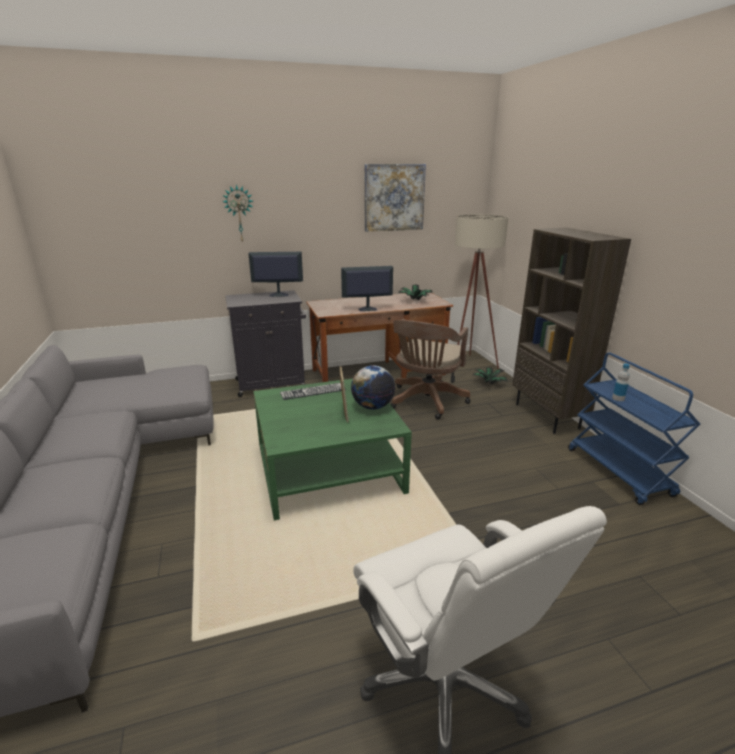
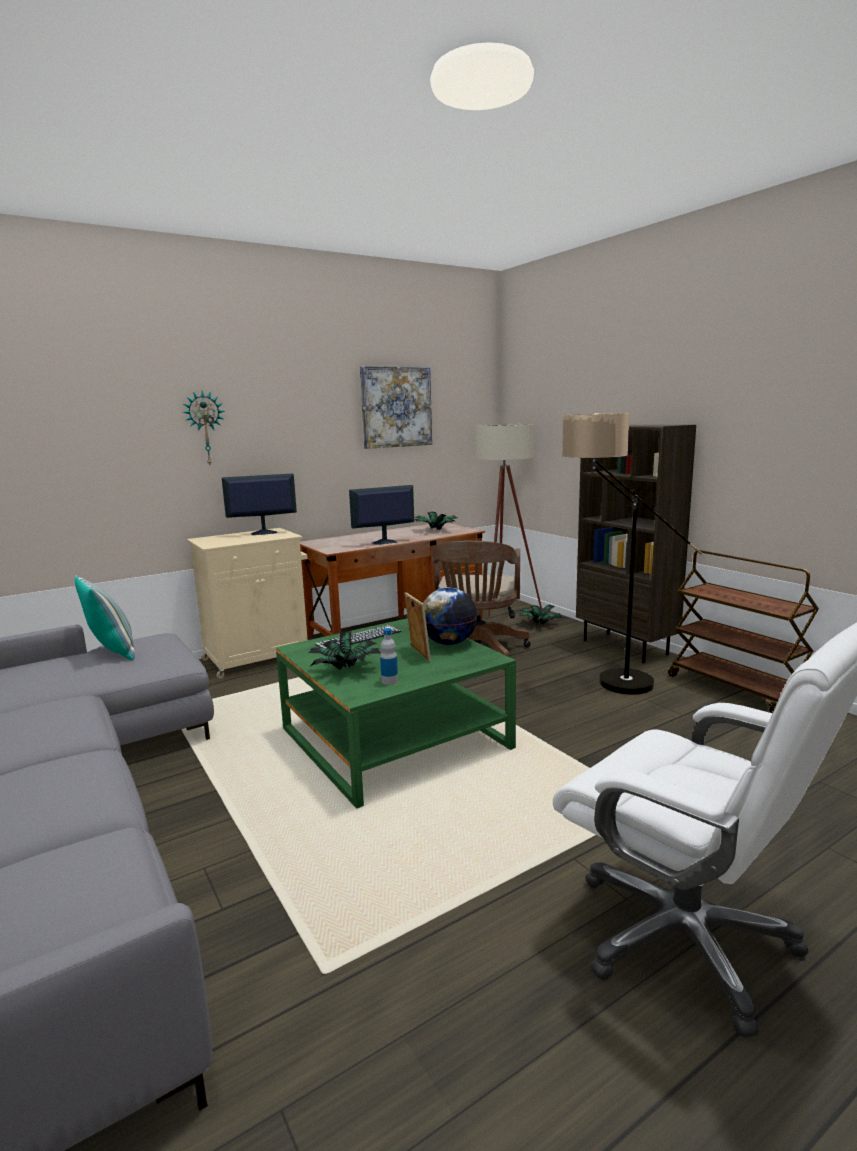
camera: 15 degrees left, 10 degrees down
black cabinet [225,290,306,397] -> beige cabinet [187,528,308,679]
blue cart [568,353,700,505] -> brown cart [668,550,819,713]
bottle [612,364,630,401] -> bottle moved to [380,628,398,685]
none -> pillow [75,575,135,661]
none -> potted plant [308,631,381,670]
none -> floor lamp [562,413,702,695]

